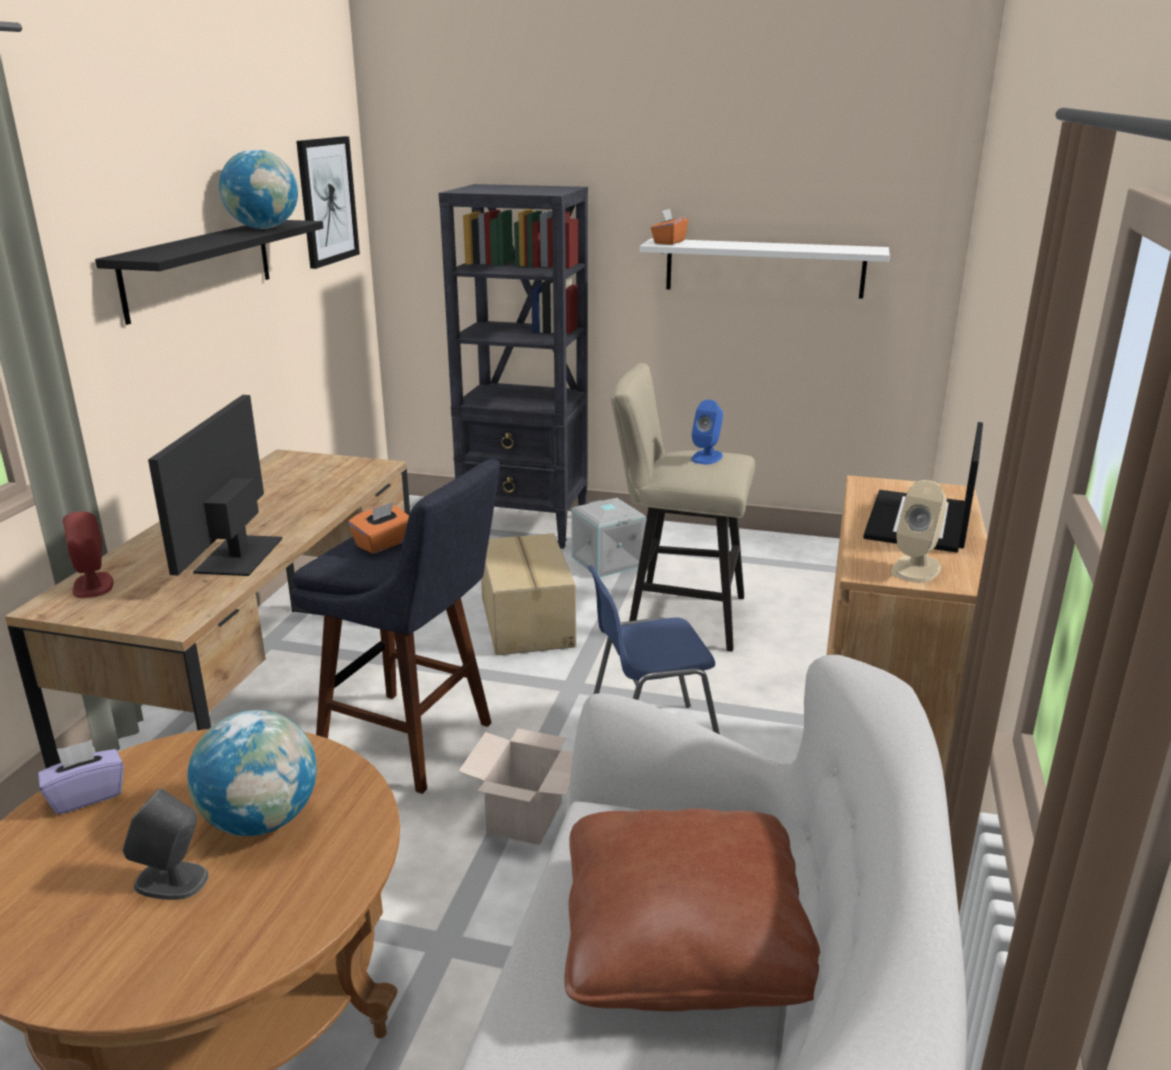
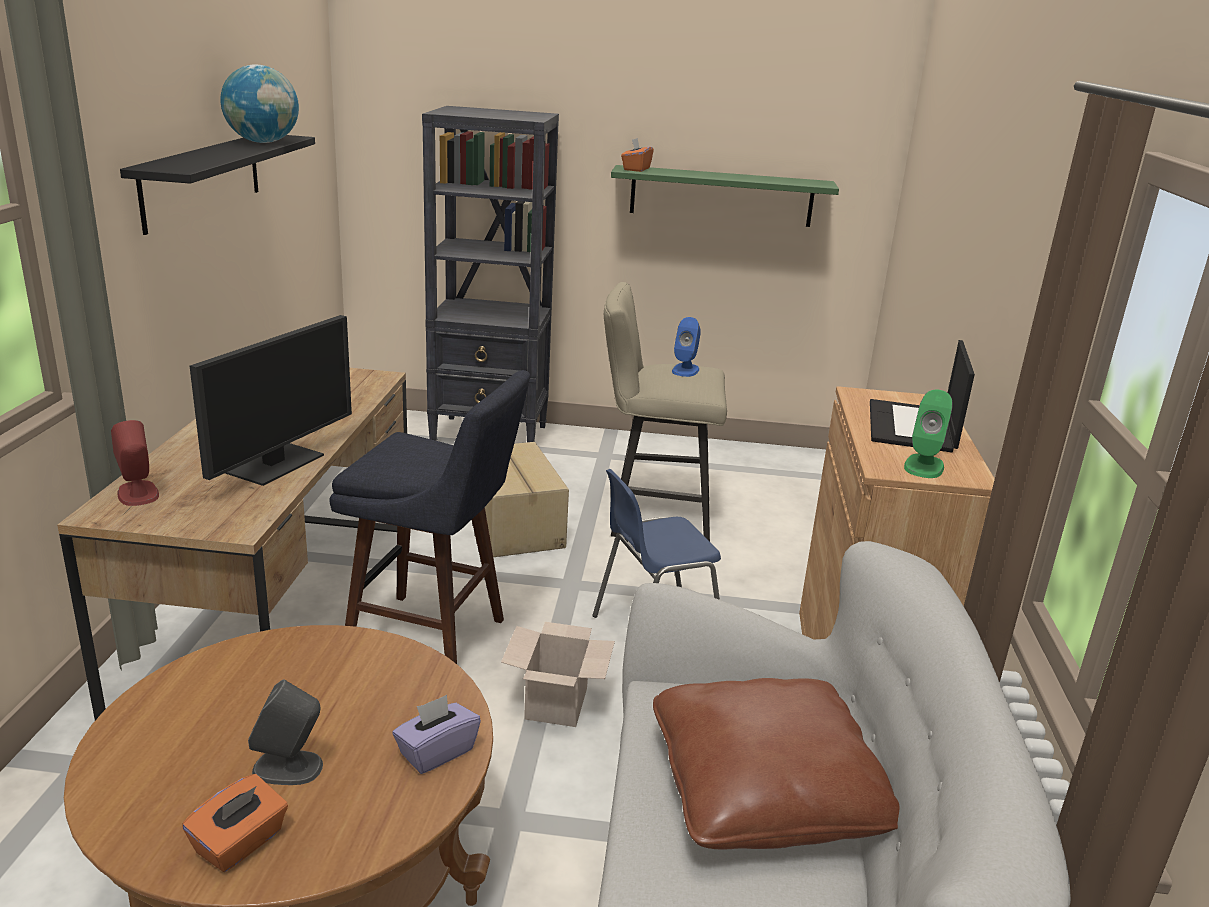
camera: 10 degrees left, 0 degrees up
purple tissue box [38,740,124,815] -> purple tissue box moved to [392,695,481,774]
monitor [148,395,283,576] -> monitor turned 150 degrees counterclockwise [190,315,352,486]
globe [187,710,317,836] -> none
picture [296,136,360,269] -> none
orange tissue box [348,502,409,554] -> orange tissue box moved to [182,774,288,872]
grey storage box [571,498,646,578] -> none
white shelf [640,239,890,299] -> green shelf [611,165,839,227]
beige speaker [891,480,947,583] -> green speaker [904,390,952,478]

